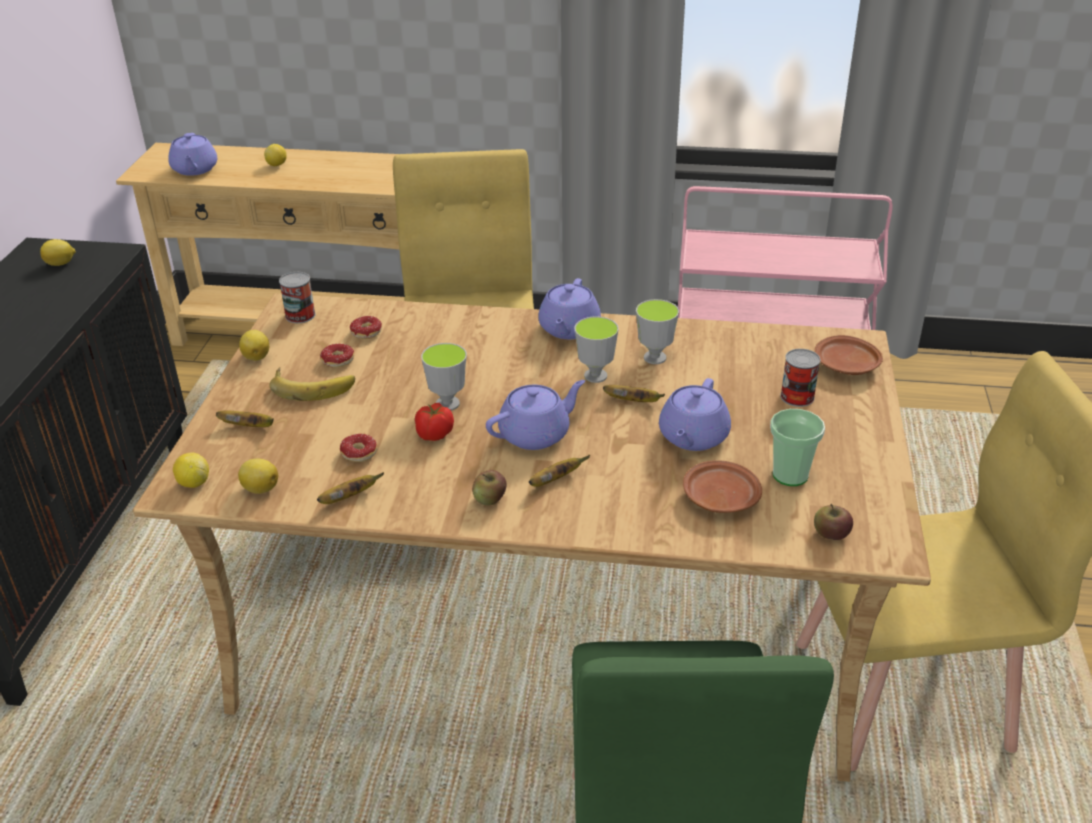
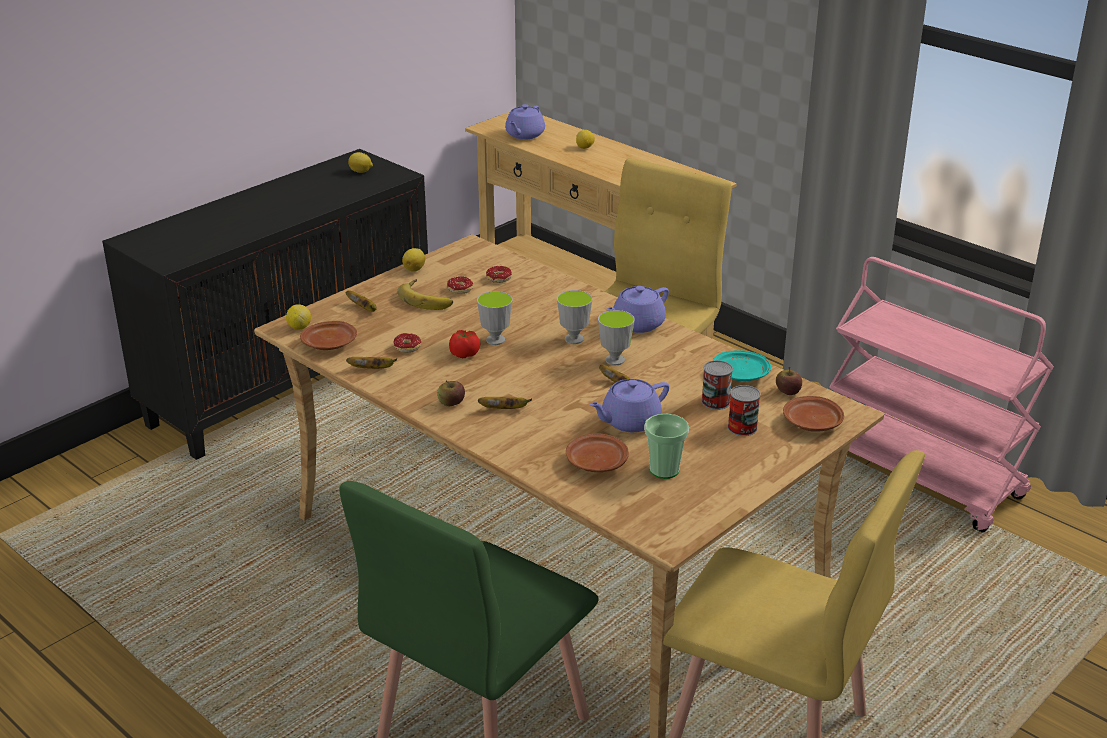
camera: 35 degrees right, 5 degrees down
lemon [238,458,278,494] -> brown plate [300,321,357,350]
can [279,272,316,323] -> can moved to [701,360,733,410]
purple teapot [486,380,585,450] -> none
cup [636,299,679,364] -> cup moved to [557,290,592,344]
apple [814,504,853,540] -> apple moved to [776,367,802,395]
none -> turquoise plate [713,350,771,381]

